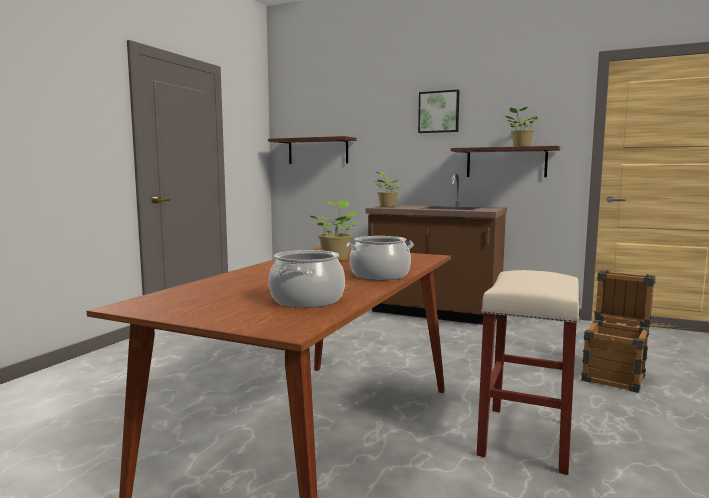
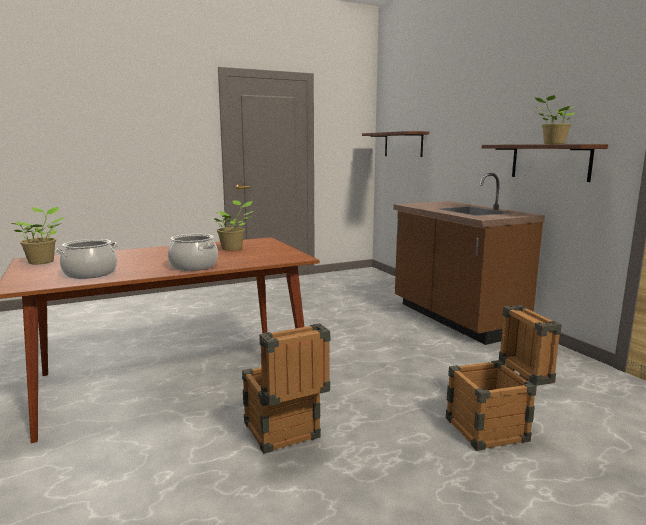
camera: 40 degrees right, 5 degrees up
potted plant [375,172,400,207] -> potted plant moved to [11,207,65,264]
picture [418,90,460,133] -> none
beige stool [477,270,580,475] -> crate [242,323,330,454]

